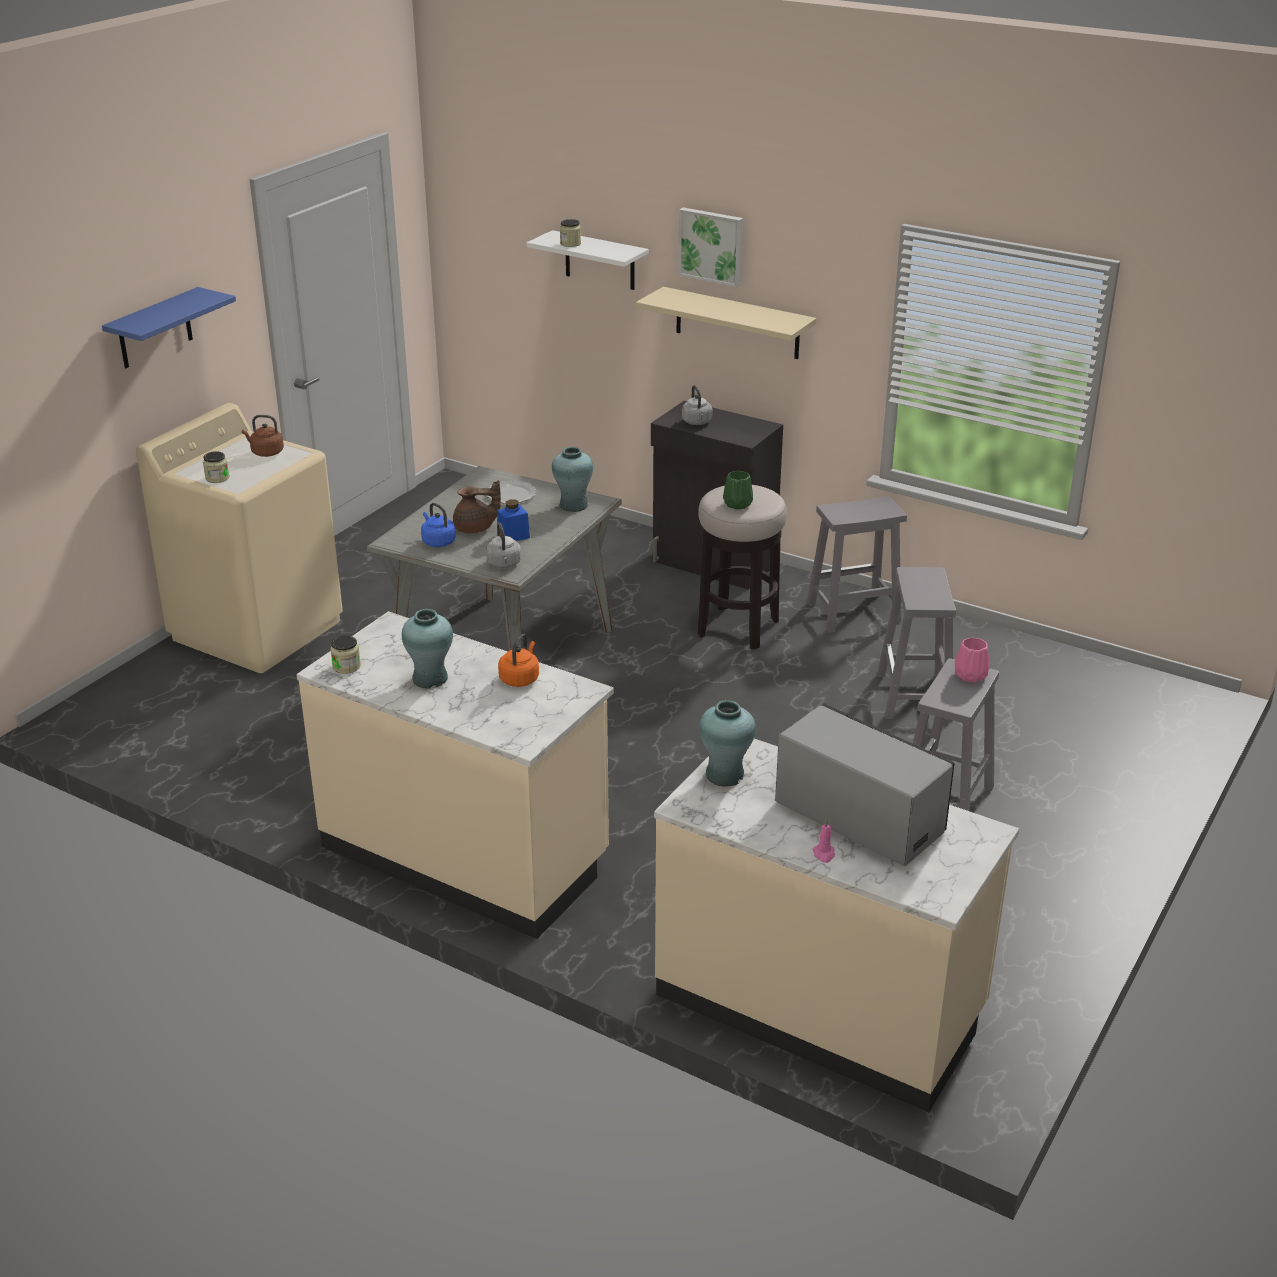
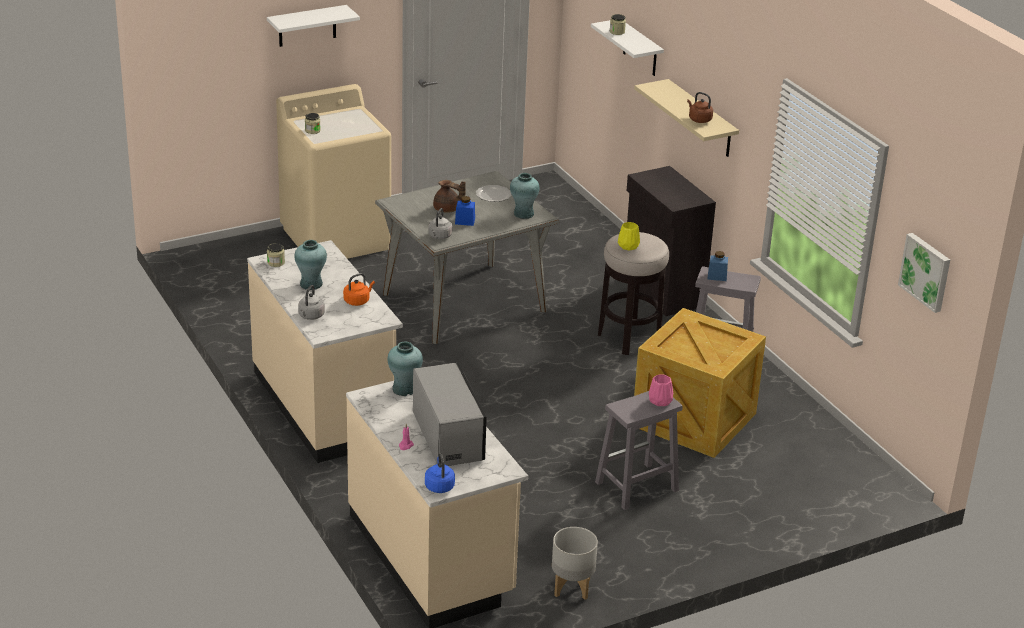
camera: 30 degrees right, 0 degrees up
blue shelf [102,287,236,368] -> white shelf [267,5,360,47]
brown kettle [242,415,284,457] -> brown kettle moved to [687,92,713,123]
blue kettle [421,503,456,547] -> blue kettle moved to [425,453,455,493]
picture [678,207,743,287] -> picture moved to [898,233,950,313]
grey kettle [682,385,712,425] -> grey kettle moved to [298,285,325,320]
green vase [723,471,753,509] -> yellow vase [618,222,640,251]
grey stool [877,567,956,720] -> crate [634,308,766,458]
none -> grey planter [552,527,598,600]
none -> blue jar [708,251,728,281]

